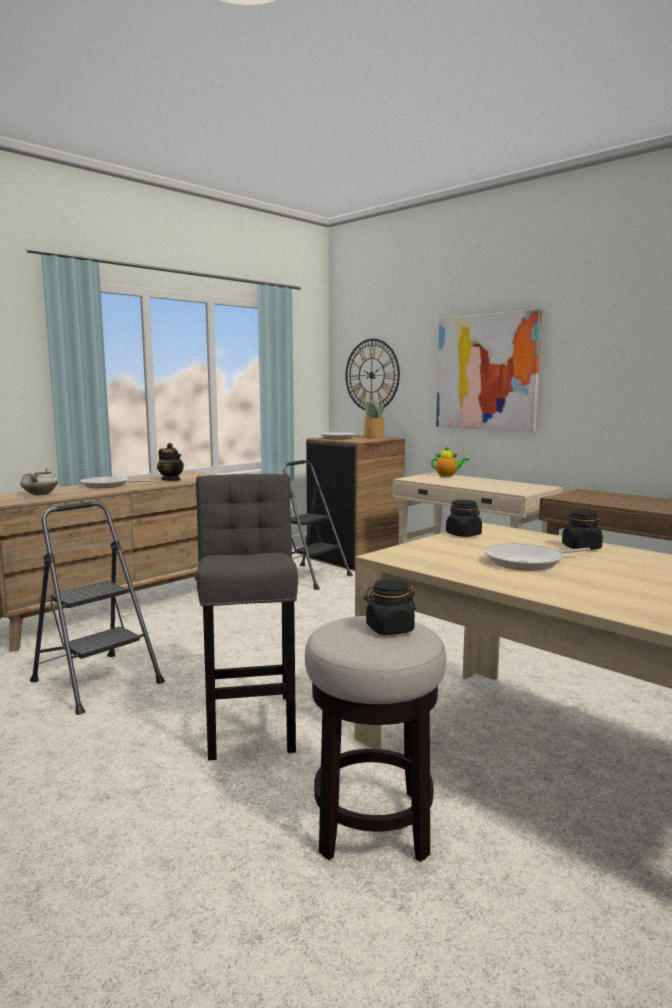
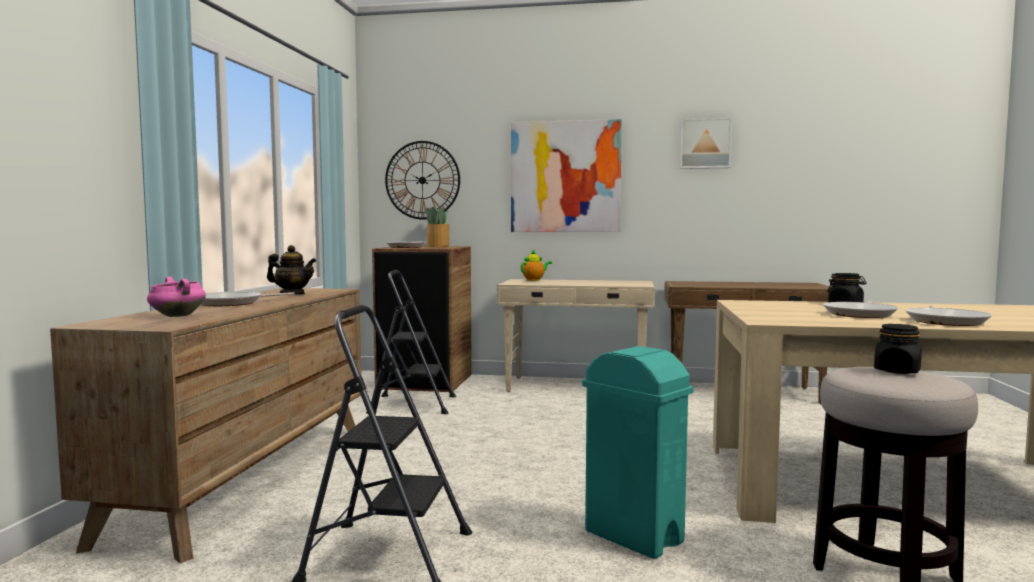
camera: 35 degrees left, 5 degrees down
white cooking pot [20,468,58,496] -> pink cooking pot [147,277,206,317]
grey stool [196,474,298,760] -> turquoise trash can [582,346,693,559]
black jar [446,500,482,537] -> none
none -> picture [680,117,732,169]
none -> frying pan [905,305,992,326]

